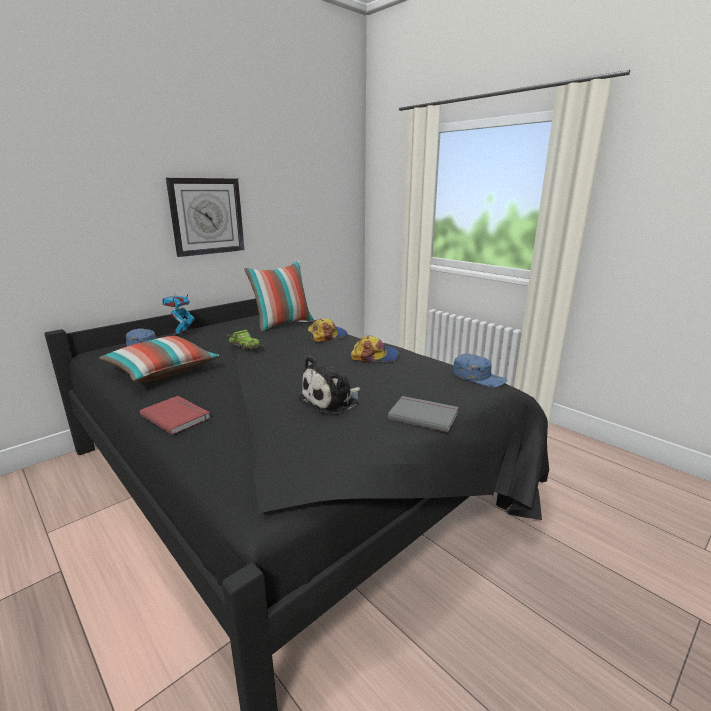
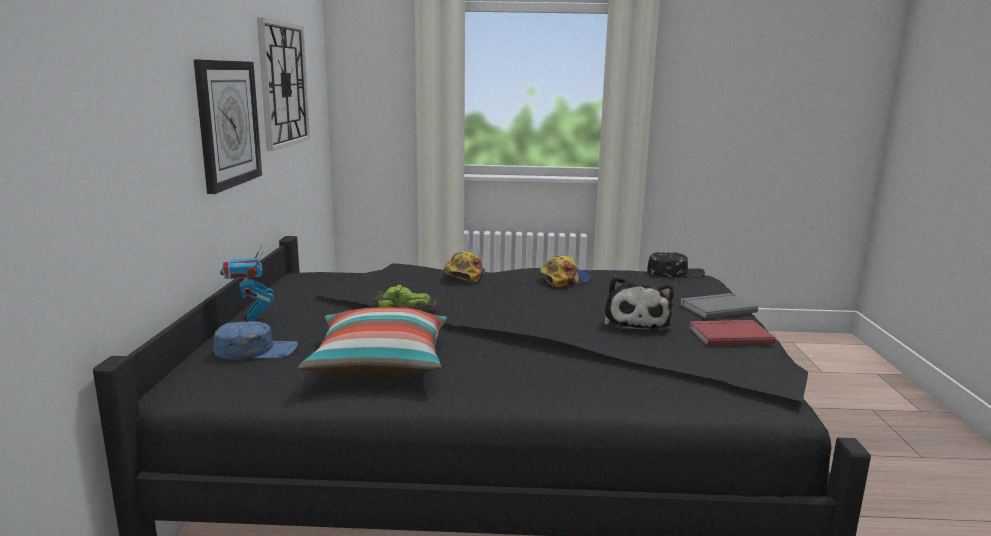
camera: 45 degrees left, 5 degrees down
red book [140,396,211,435] -> red book moved to [689,320,775,346]
pillow [244,260,314,332] -> none
blue cap [453,354,508,387] -> black cap [647,252,705,277]
none -> wall clock [257,18,310,151]

